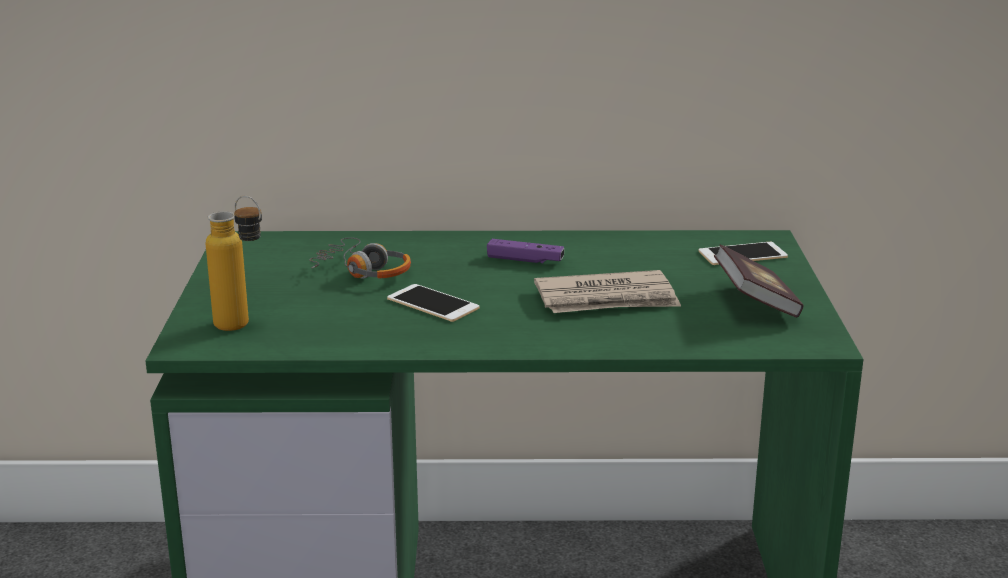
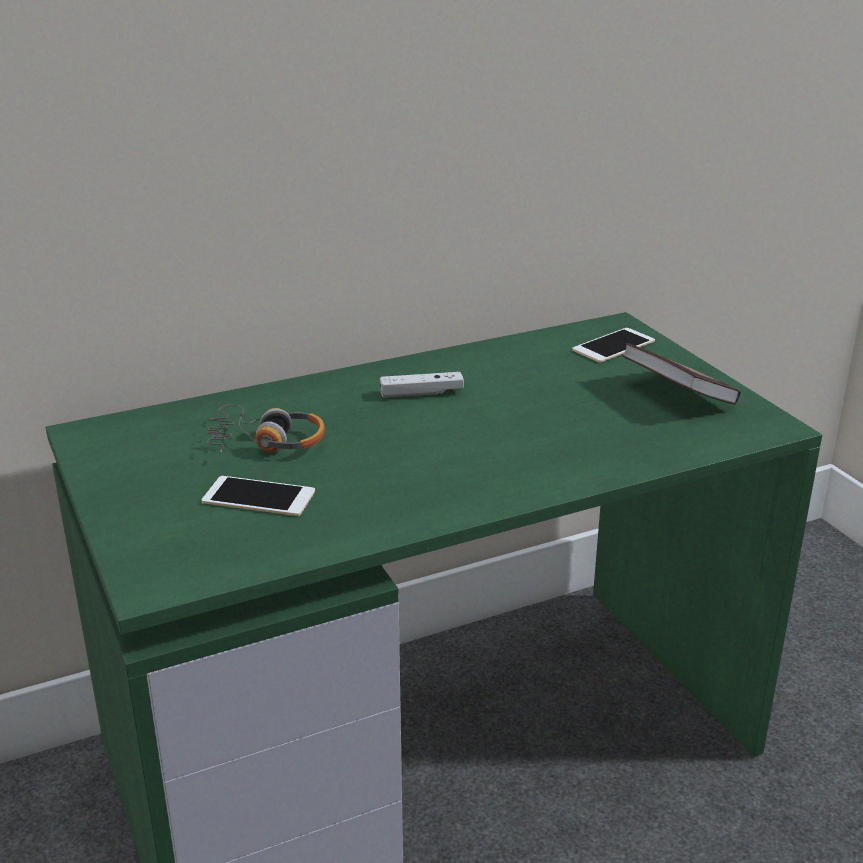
camera: 25 degrees left, 5 degrees up
bottle [206,196,262,331] -> none
phone [387,284,479,322] -> phone moved to [202,476,315,516]
purple game controller [487,239,564,264] -> white game controller [380,372,464,398]
newspaper [534,270,681,313] -> none

